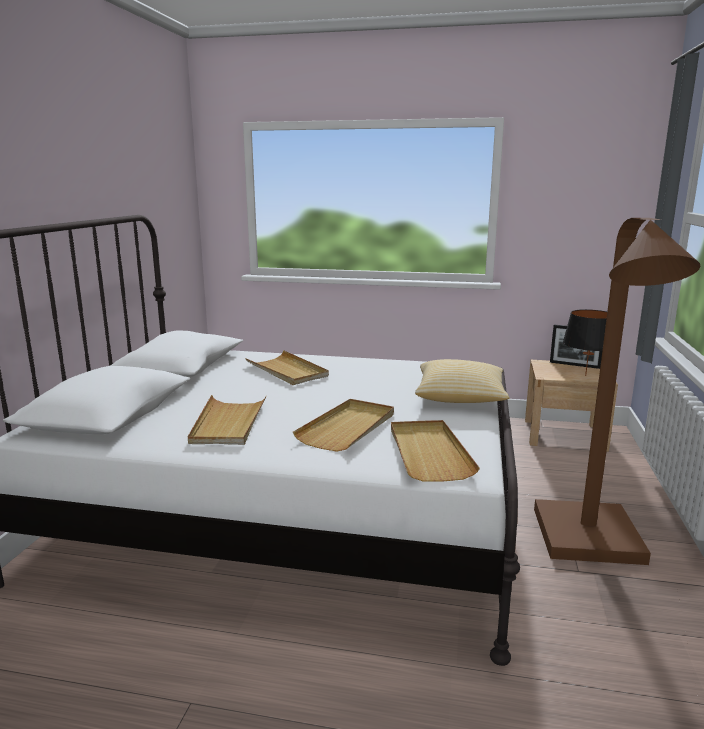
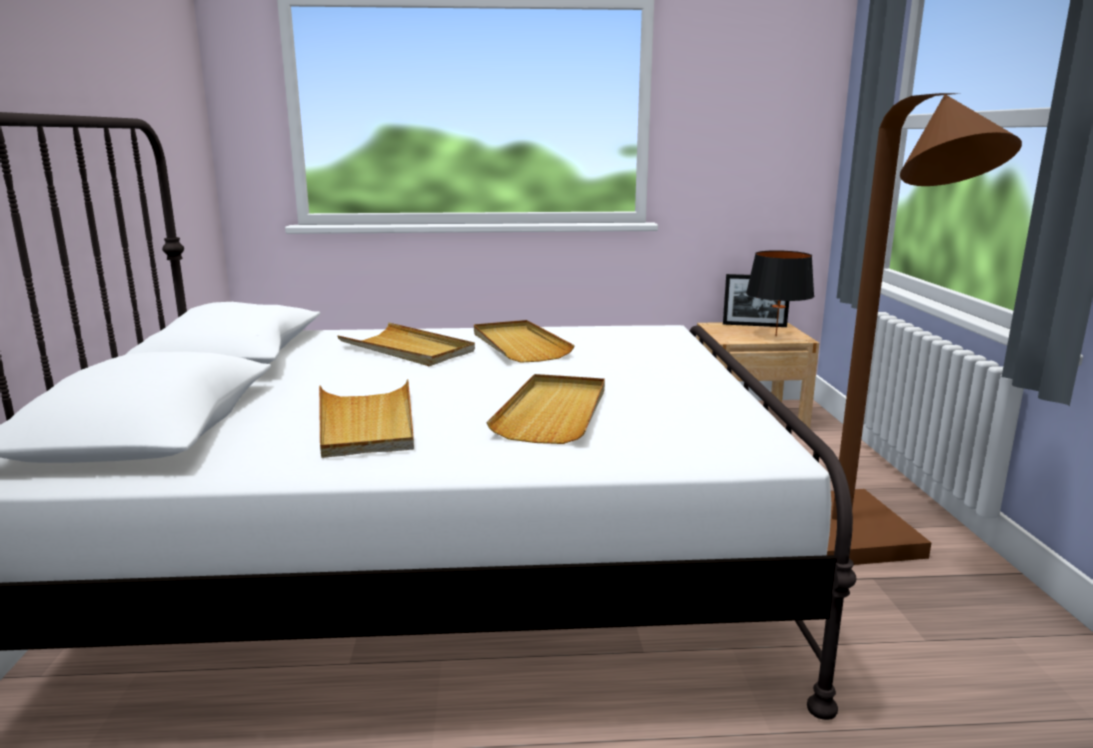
camera: 15 degrees left, 0 degrees up
beige tray [391,420,480,482] -> beige tray moved to [474,320,575,363]
pillow [415,359,509,403] -> none

